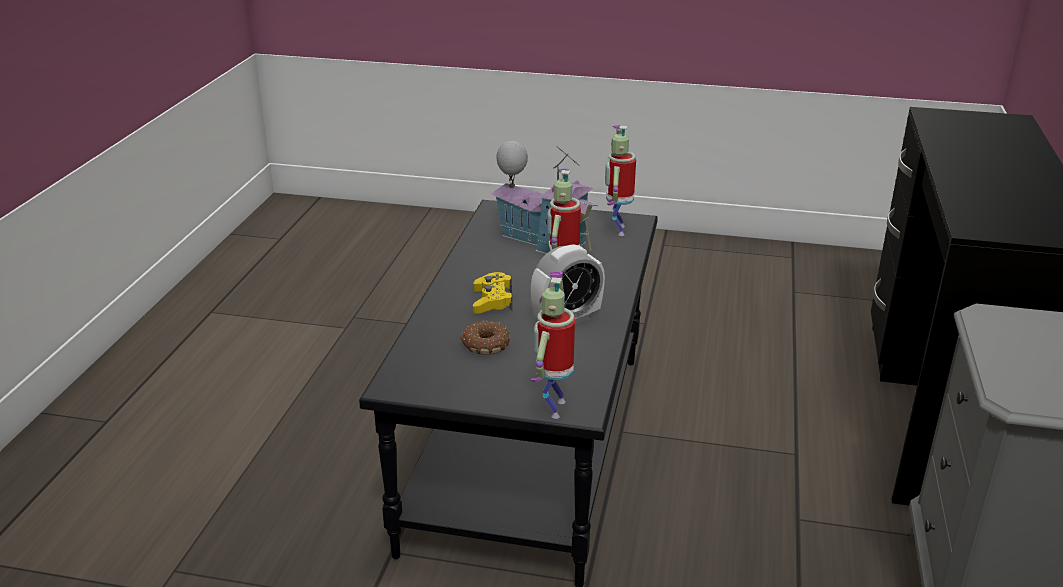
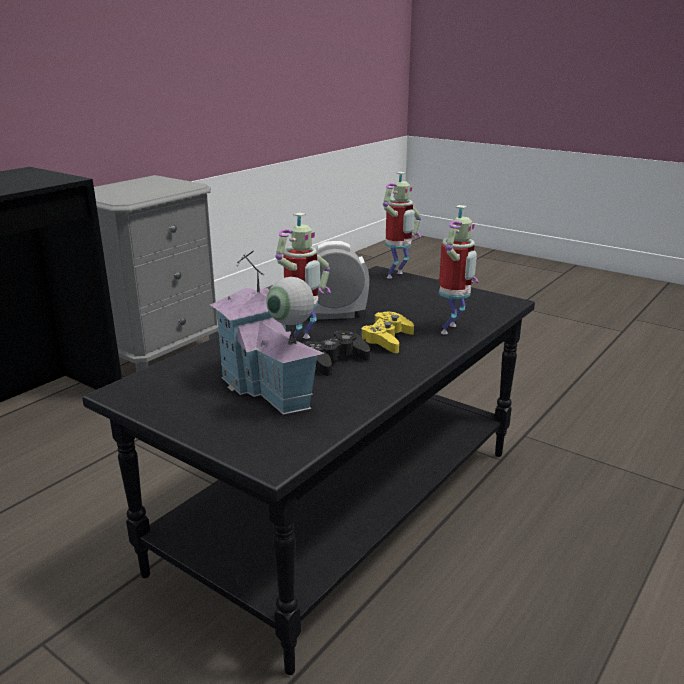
camera: 155 degrees left, 5 degrees down
donut [460,320,510,355] -> none
toy robot [605,125,636,236] -> toy robot moved to [439,205,478,334]
none -> black game controller [303,330,370,376]

